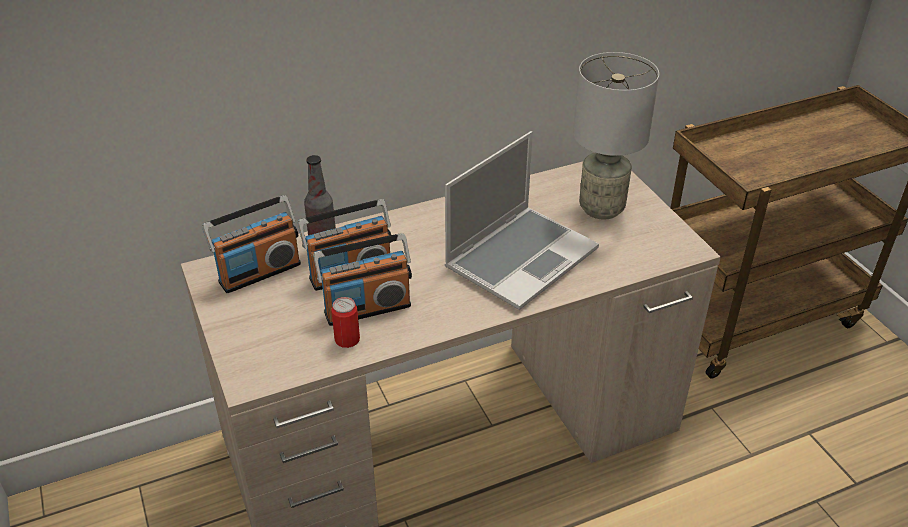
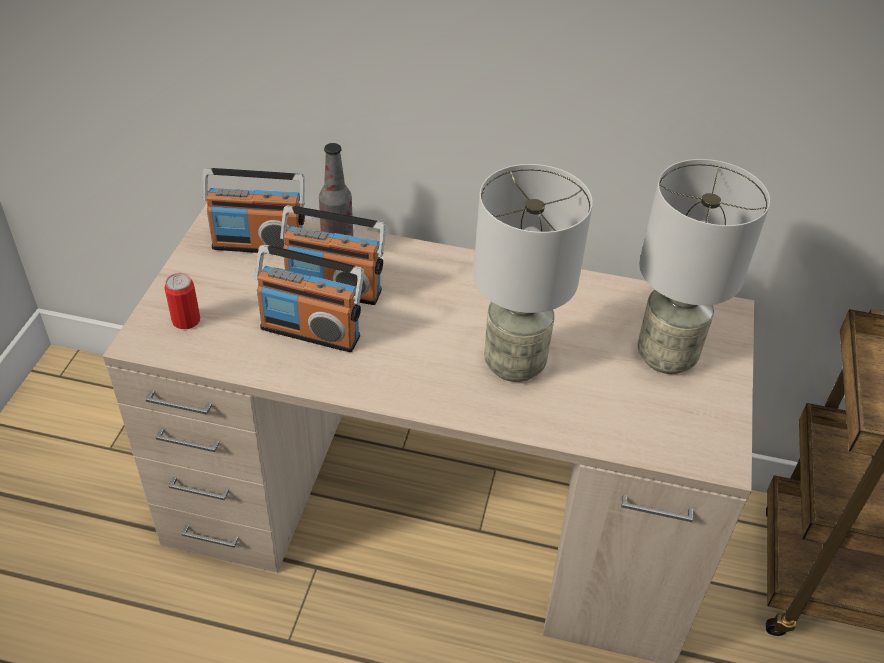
camera: 35 degrees right, 5 degrees up
can [331,297,360,348] -> can moved to [165,273,200,329]
laptop [445,131,599,310] -> grey table lamp [473,164,593,382]

